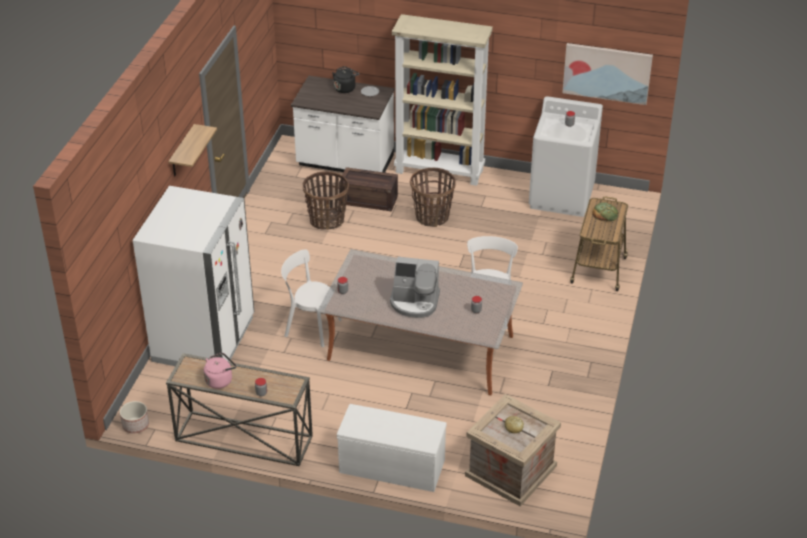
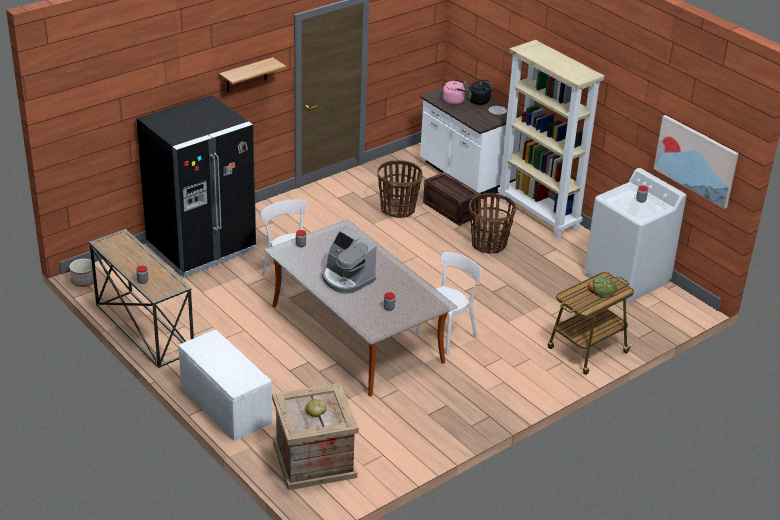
camera: 35 degrees right, 5 degrees down
white fridge [133,186,254,366] -> black fridge [136,95,256,278]
pink kettle [204,353,236,389] -> pink kettle moved to [443,79,467,105]

